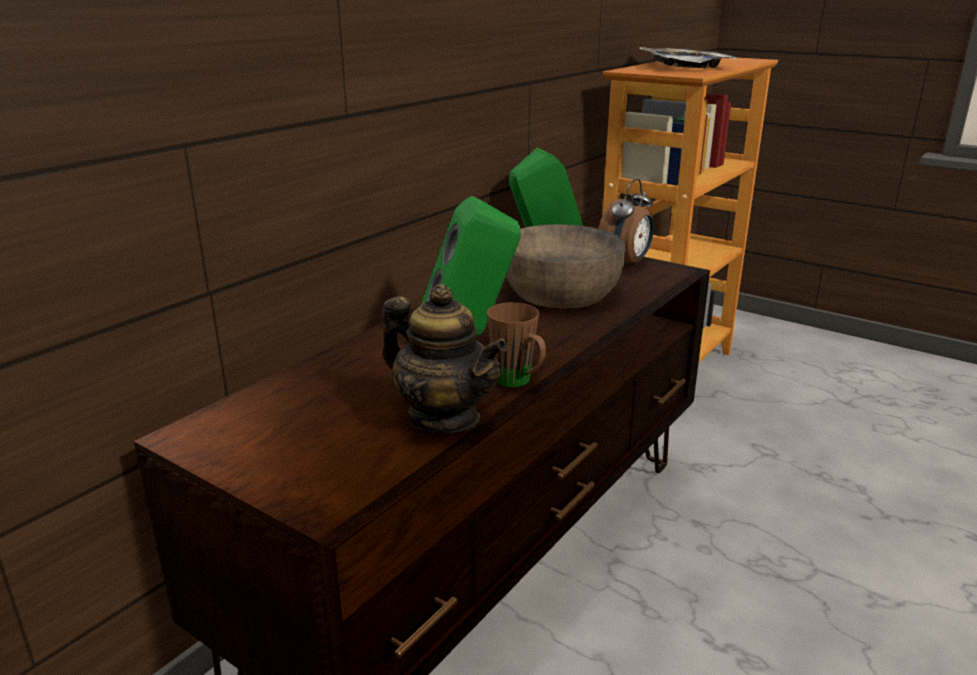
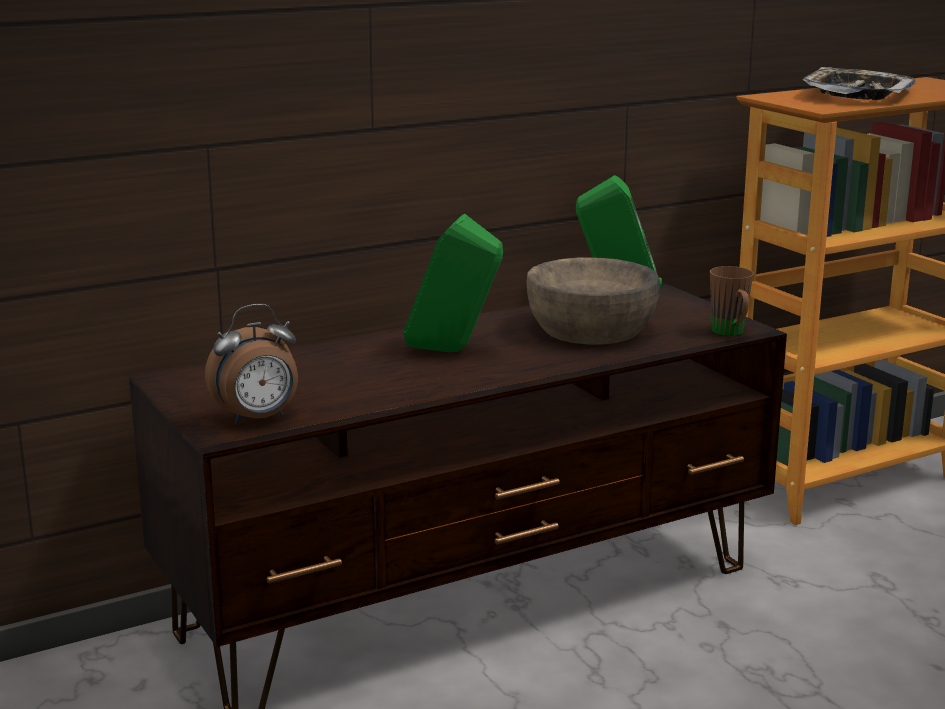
camera: 25 degrees right, 5 degrees down
teapot [382,284,508,433] -> none
brown mug [487,302,546,387] -> brown mug moved to [710,266,754,336]
alarm clock [599,179,654,263] -> alarm clock moved to [205,304,298,424]

